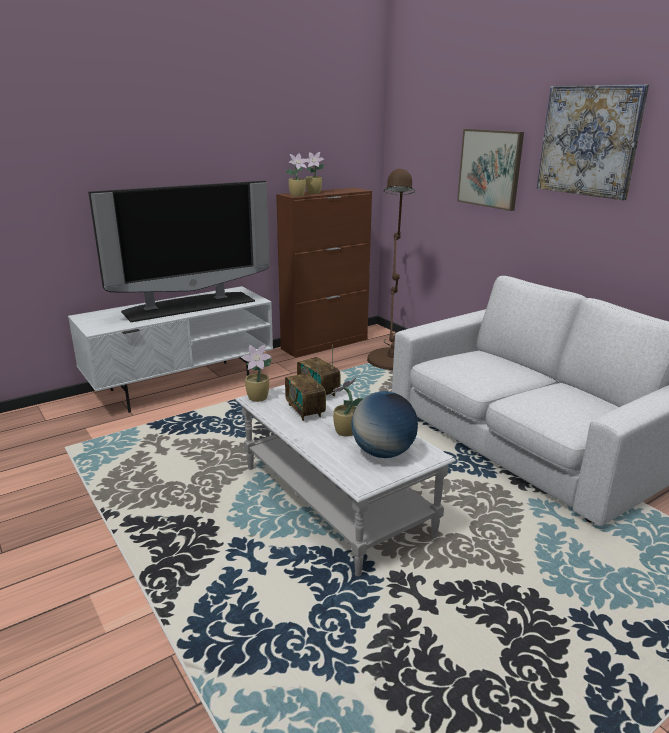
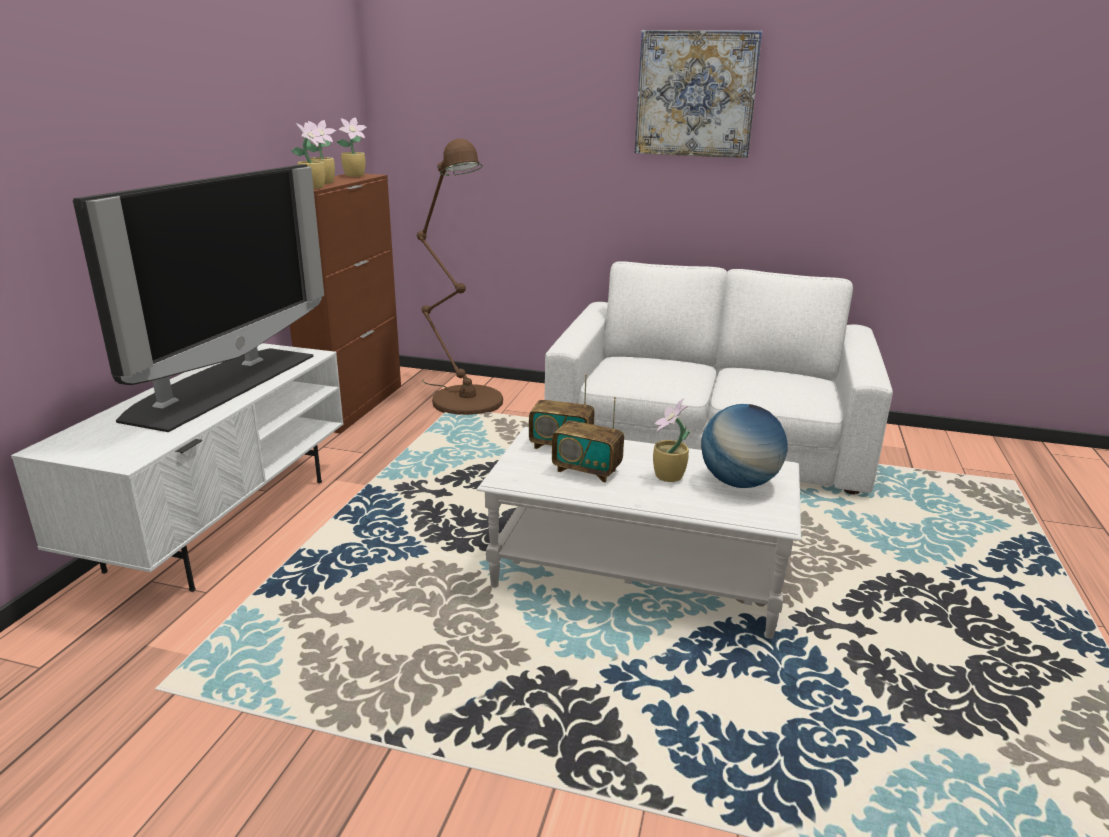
camera: 40 degrees left, 0 degrees up
potted plant [241,345,272,402] -> potted plant moved to [337,117,367,177]
picture [457,129,524,211] -> none

